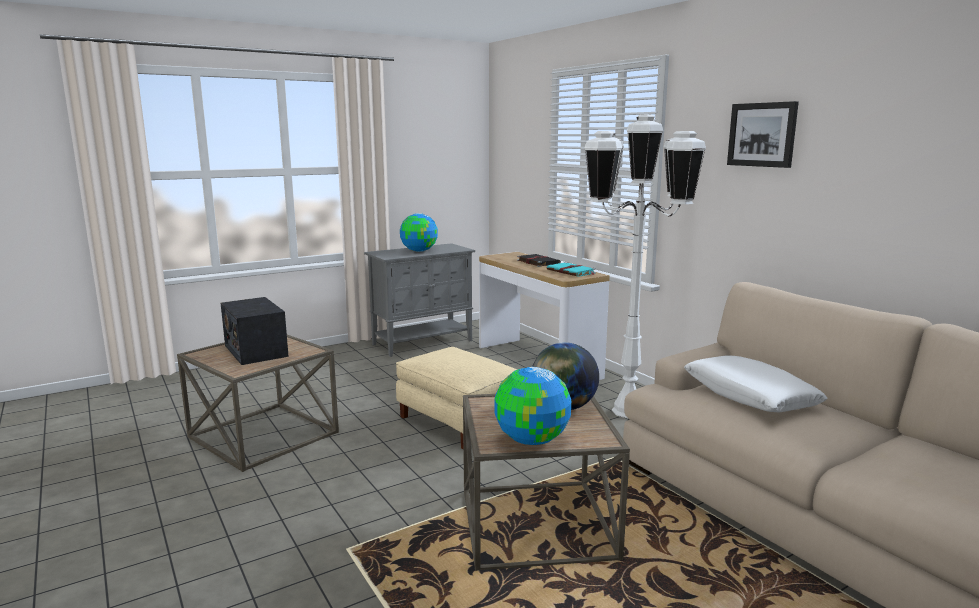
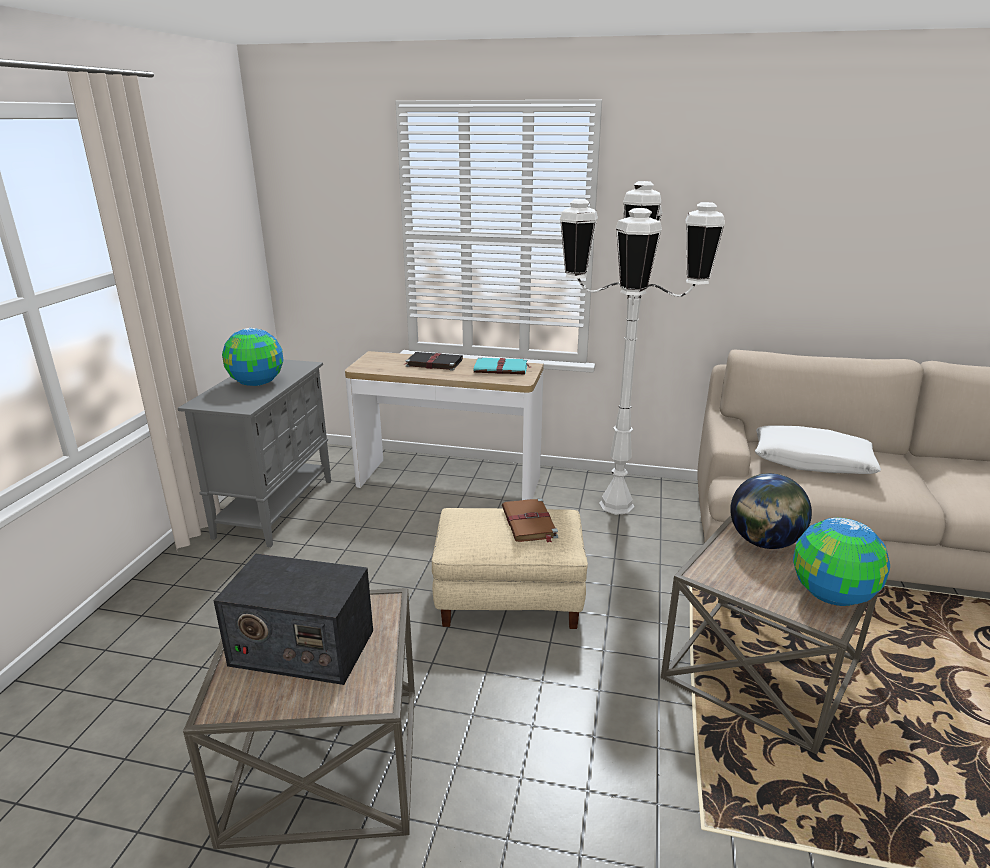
camera: 45 degrees left, 10 degrees up
picture [727,101,799,168] -> none
none -> brown book [502,498,558,543]

